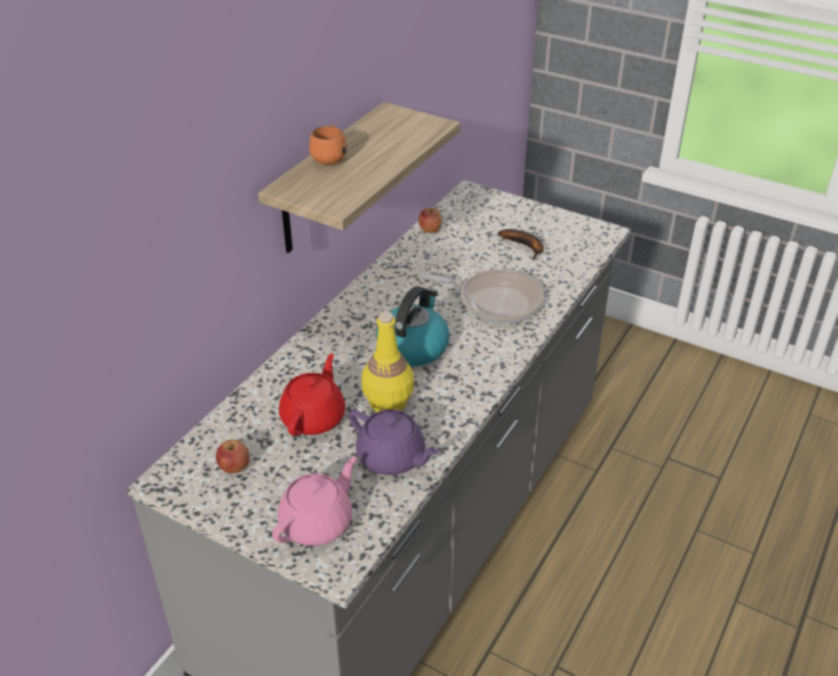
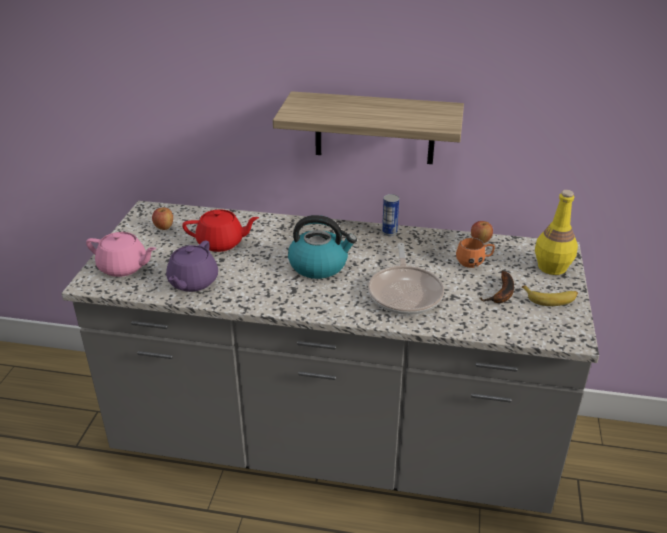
camera: 70 degrees right, 5 degrees down
orange mug [309,124,347,165] -> orange mug moved to [456,237,495,268]
yellow bottle [362,311,414,412] -> yellow bottle moved to [535,190,578,275]
none -> can [382,194,399,236]
none -> banana [522,285,578,306]

